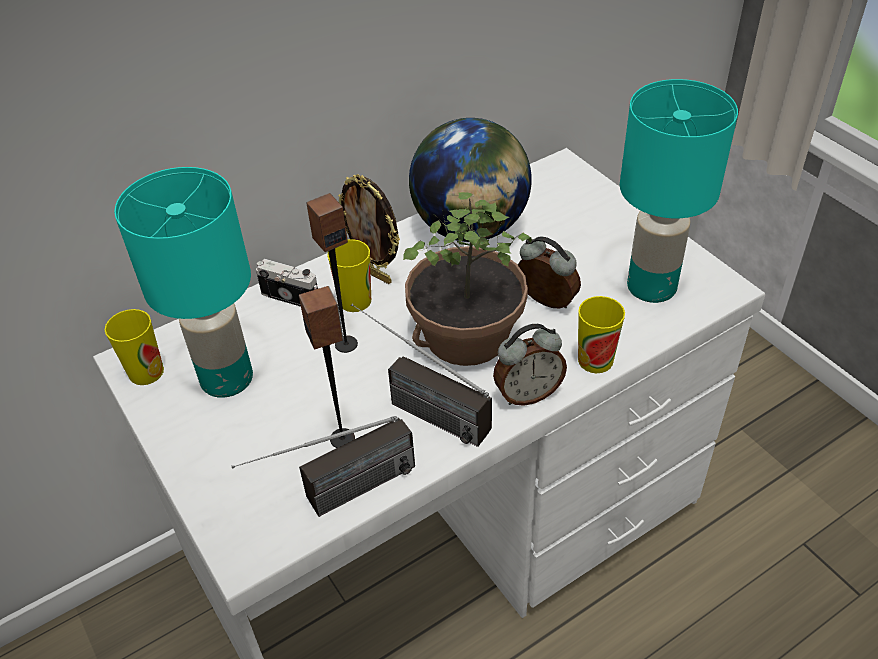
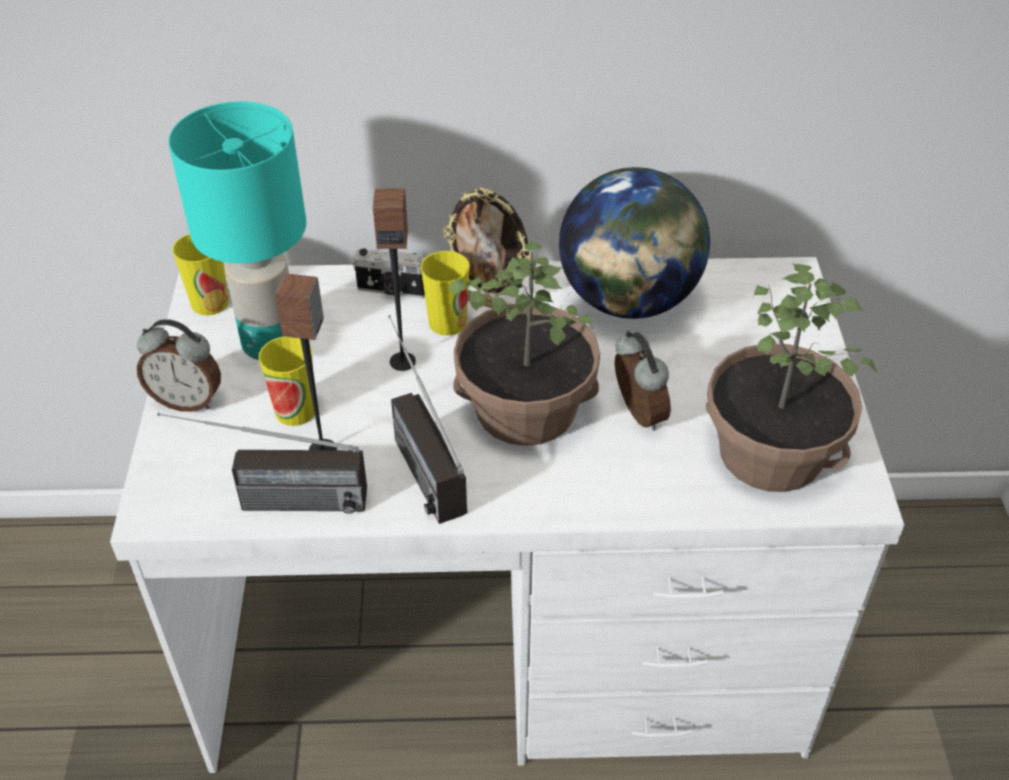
camera: 30 degrees right, 0 degrees up
camera [256,258,318,307] -> camera turned 135 degrees clockwise [353,248,425,298]
picture frame [338,174,400,284] -> picture frame turned 45 degrees counterclockwise [443,188,531,309]
alarm clock [493,324,567,406] -> alarm clock moved to [137,319,221,412]
cup [578,296,625,373] -> cup moved to [259,337,315,426]
turquoise table lamp [620,79,738,303] -> potted plant [706,264,878,492]

